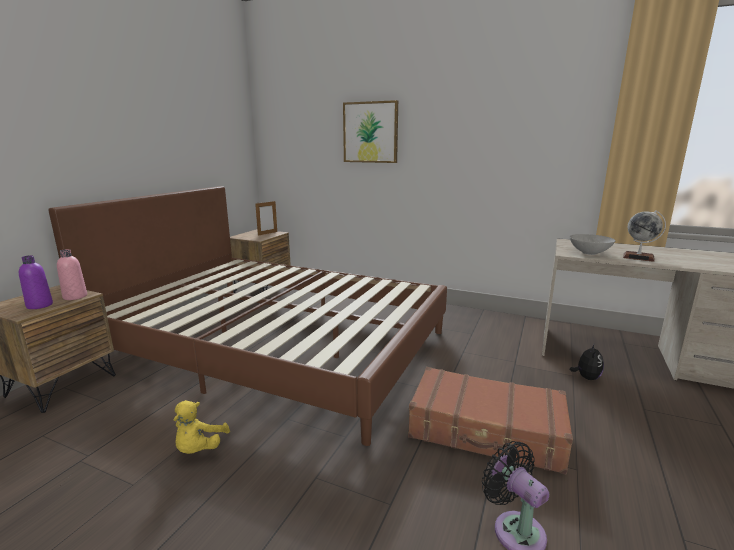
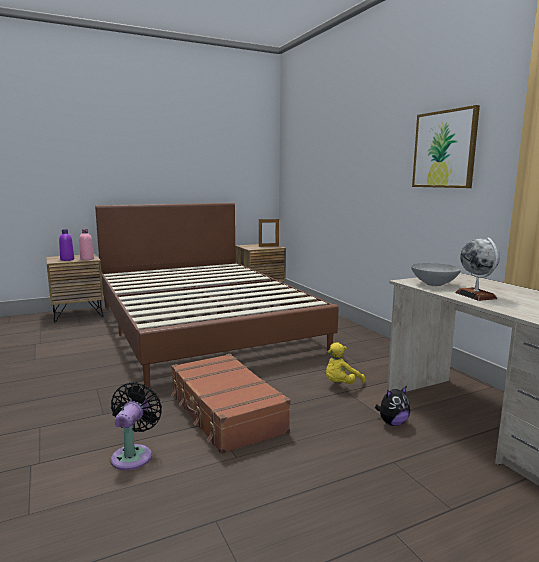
camera: 40 degrees right, 5 degrees down
yellow plush toy [174,400,230,454] -> yellow plush toy moved to [326,342,365,384]
picture [343,100,398,163] -> picture moved to [412,105,480,188]

